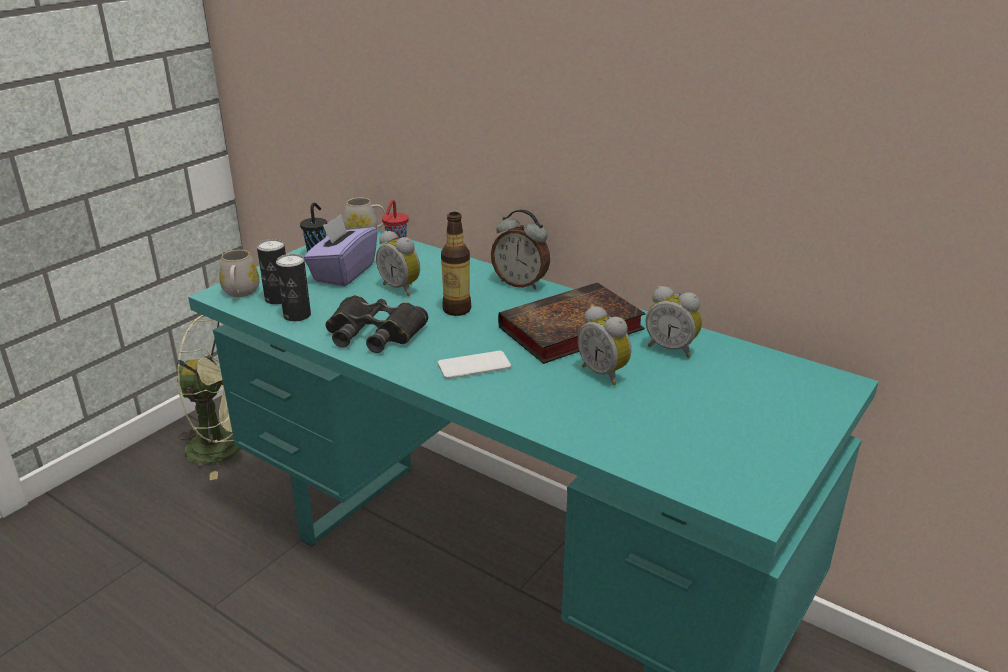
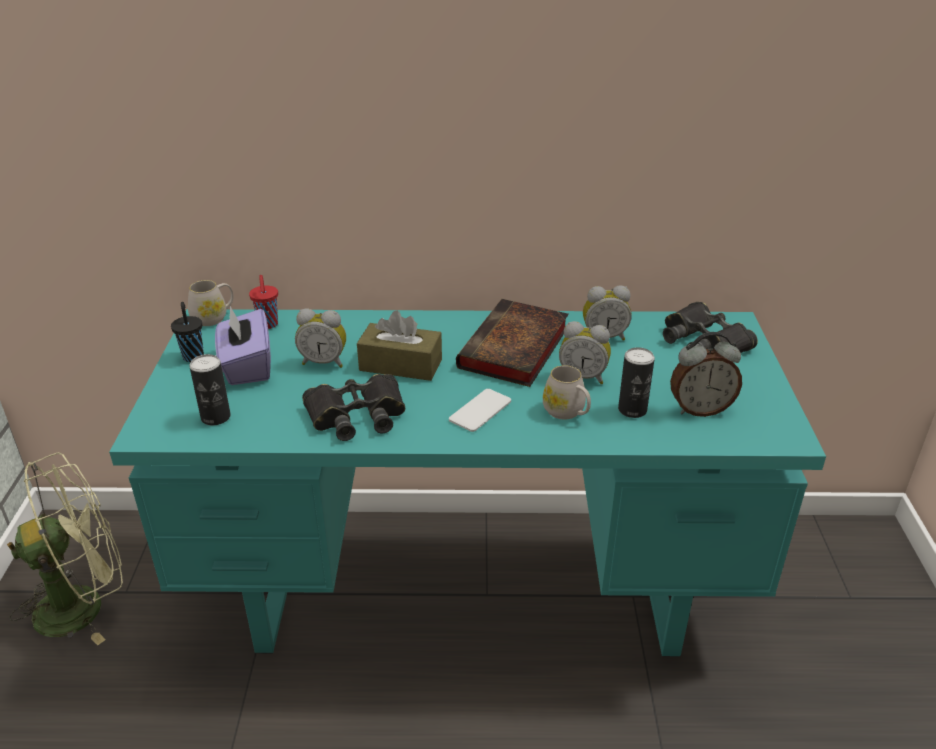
camera: 35 degrees left, 5 degrees up
white mug [219,250,259,297] -> white mug moved to [543,365,591,420]
can [276,254,311,322] -> can moved to [618,347,655,418]
bottle [441,212,471,316] -> brown tissue box [357,311,442,381]
alarm clock [491,209,550,289] -> alarm clock moved to [670,332,742,417]
none -> black binoculars [663,302,758,353]

